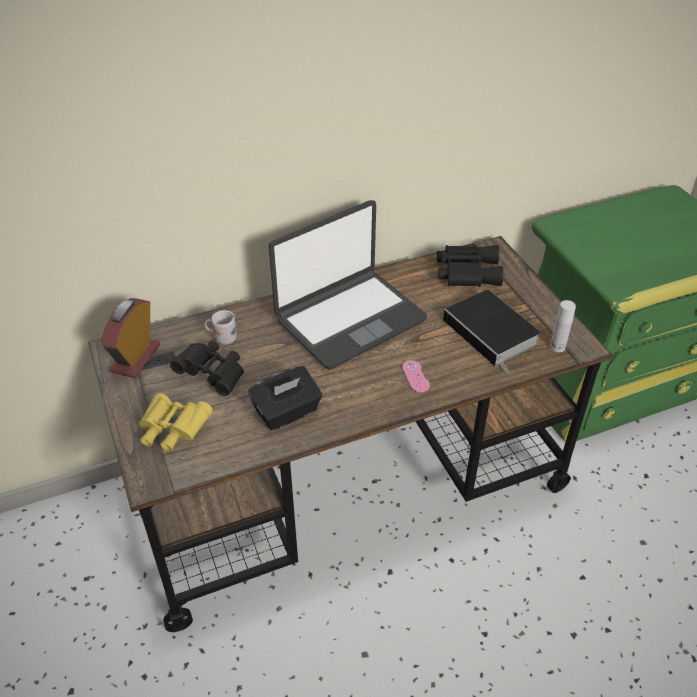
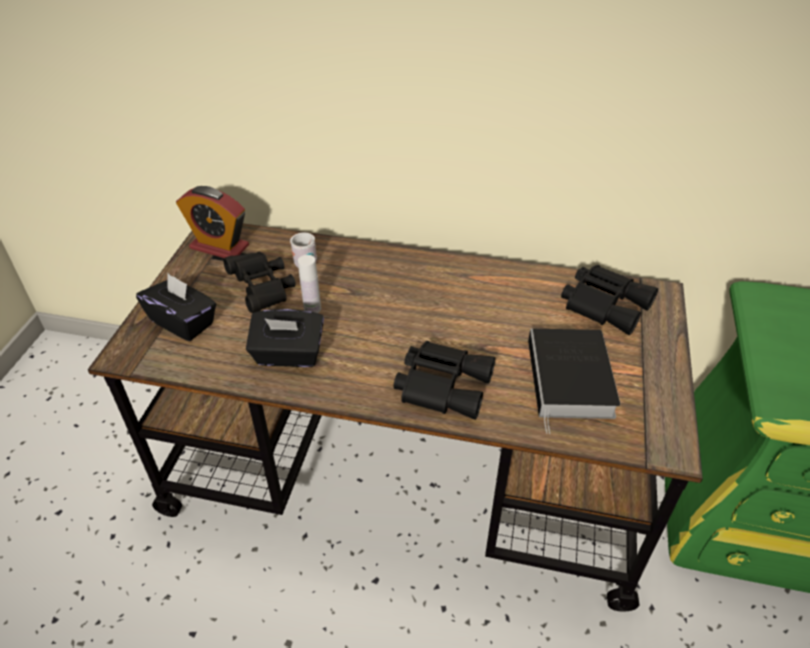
camera: 35 degrees right, 0 degrees up
alarm clock [101,298,160,378] -> alarm clock turned 120 degrees counterclockwise [176,186,249,258]
yellow binoculars [139,393,213,451] -> black tissue box [136,272,217,341]
laptop [269,200,428,369] -> none
pink game controller [402,360,430,392] -> black binoculars [394,341,495,420]
white bottle [550,300,576,352] -> white bottle moved to [298,255,321,313]

